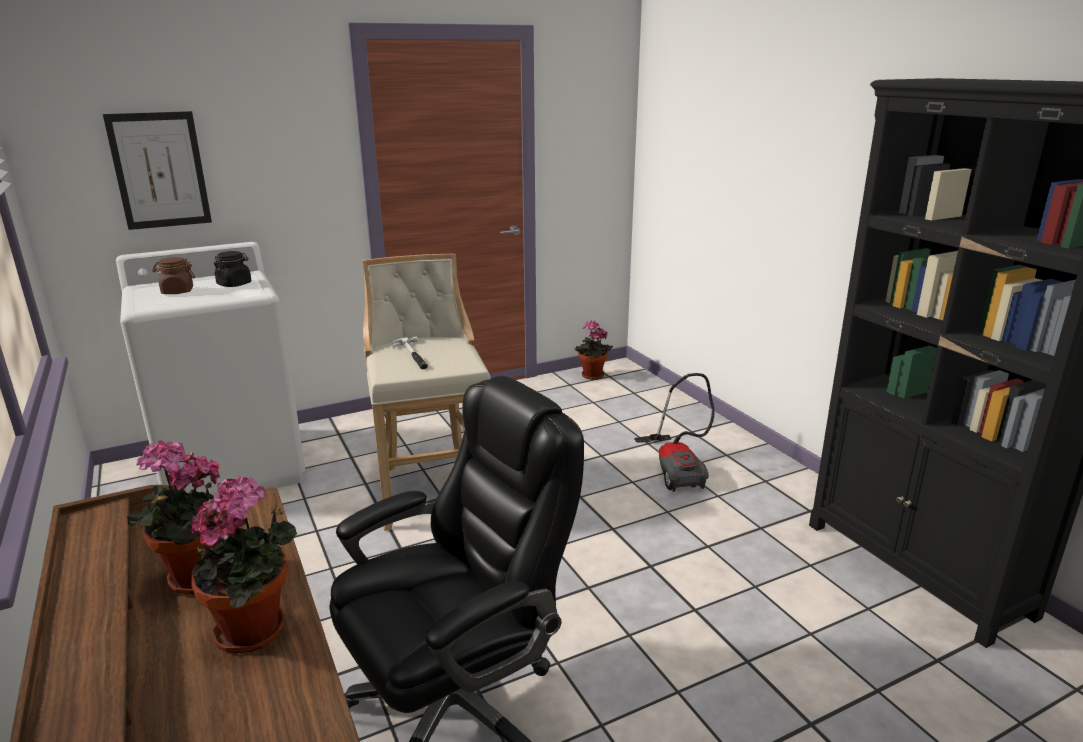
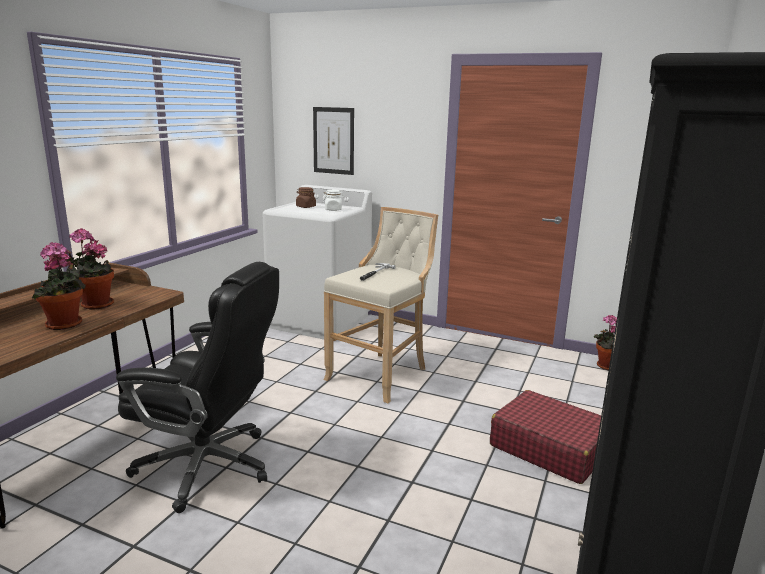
camera: 50 degrees right, 5 degrees down
black jar [214,251,252,287] -> white jar [323,190,344,211]
vacuum cleaner [634,373,715,492] -> red suitcase [490,390,601,484]

